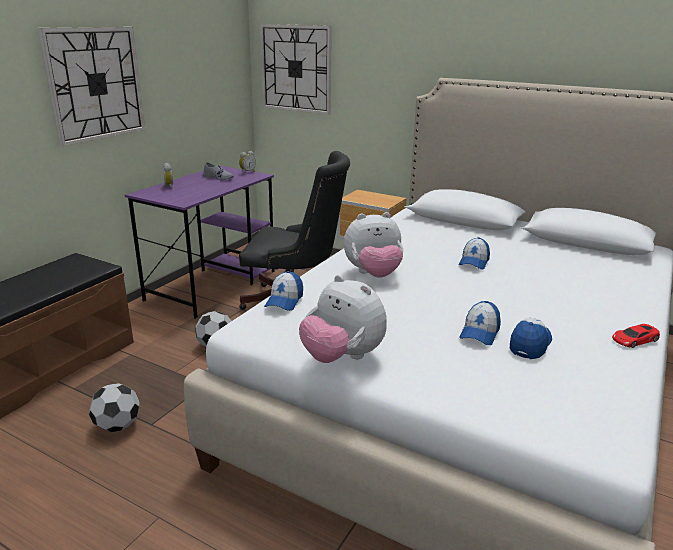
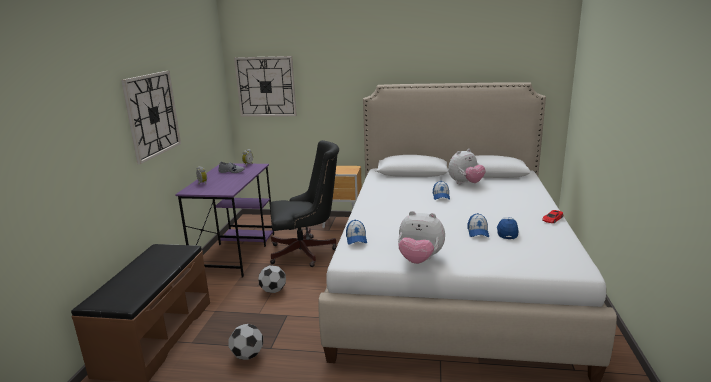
camera: 20 degrees left, 5 degrees down
plush toy [344,212,403,278] -> plush toy moved to [448,149,486,184]

